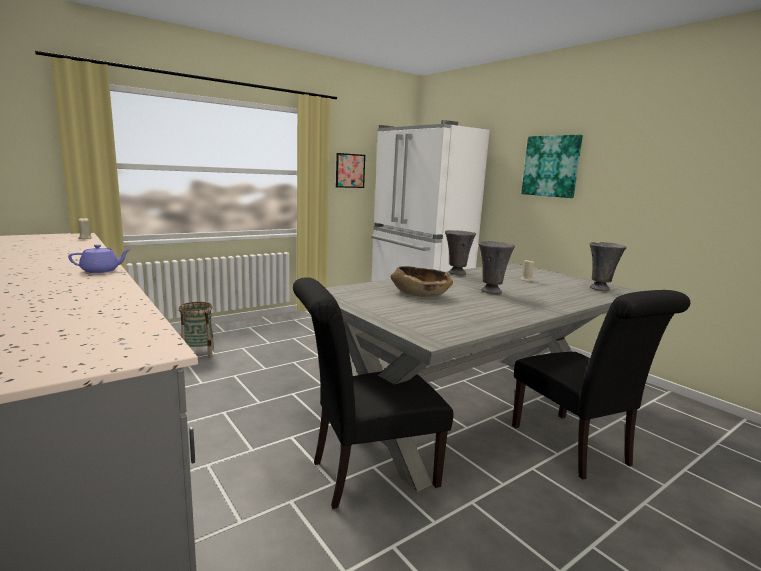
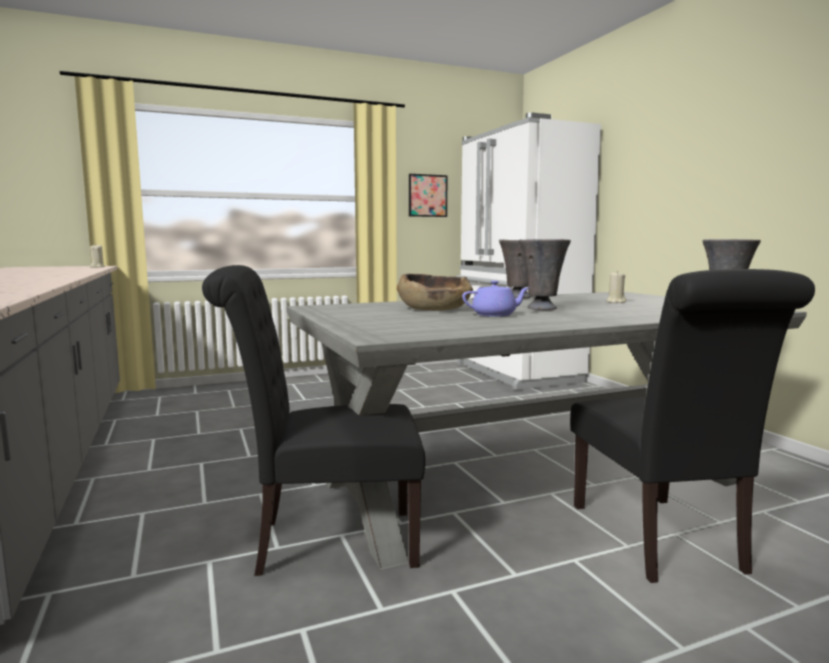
camera: 15 degrees right, 5 degrees down
purple teapot [68,244,131,273] -> purple teapot moved to [462,281,529,317]
basket [179,302,214,358] -> none
picture [521,135,583,198] -> none

